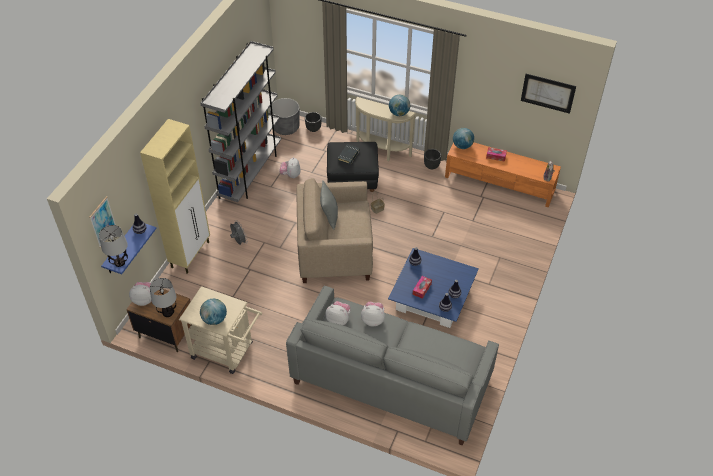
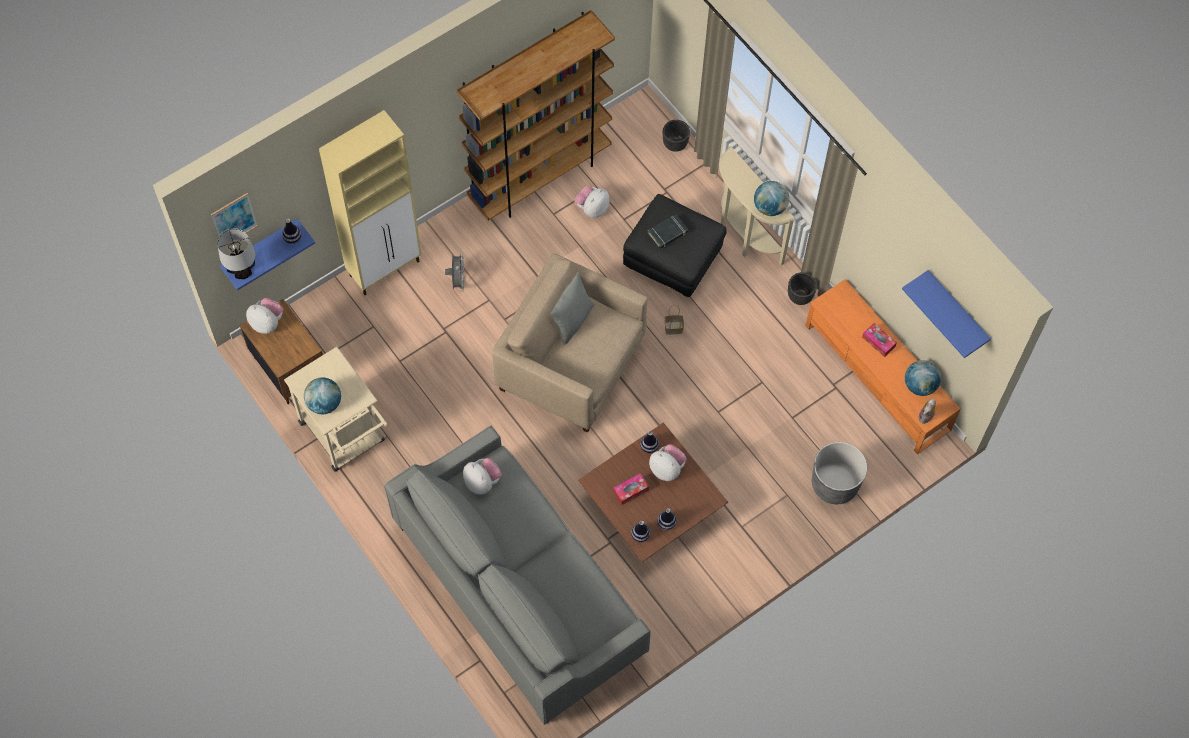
camera: 30 degrees right, 15 degrees up
table lamp [150,278,176,317] -> none
grey bookcase [200,41,281,202] -> brown bookcase [457,10,615,221]
grey planter [270,98,300,135] -> grey planter moved to [812,442,867,504]
plush toy [361,302,385,326] -> plush toy moved to [649,444,687,481]
blue coffee table [388,248,479,328] -> brown coffee table [578,423,728,562]
globe [453,128,474,149] -> globe moved to [905,360,941,396]
picture [521,74,576,114] -> blue shelf [902,270,991,358]

